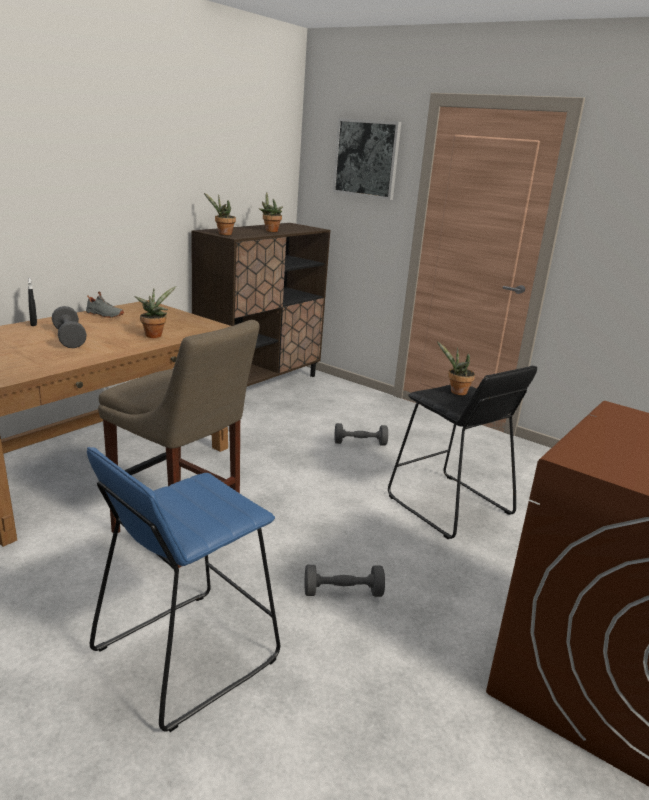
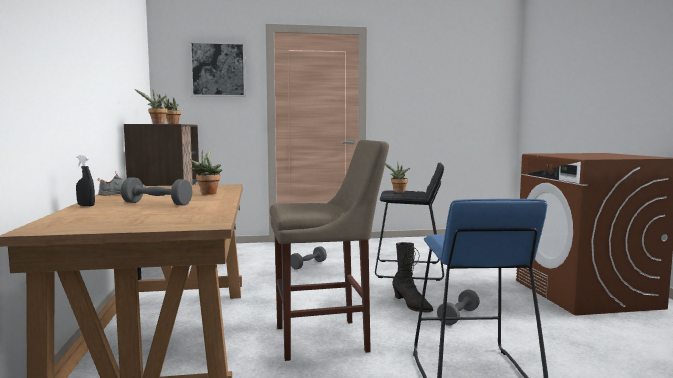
camera: 45 degrees left, 15 degrees down
none -> black boot [392,242,433,312]

